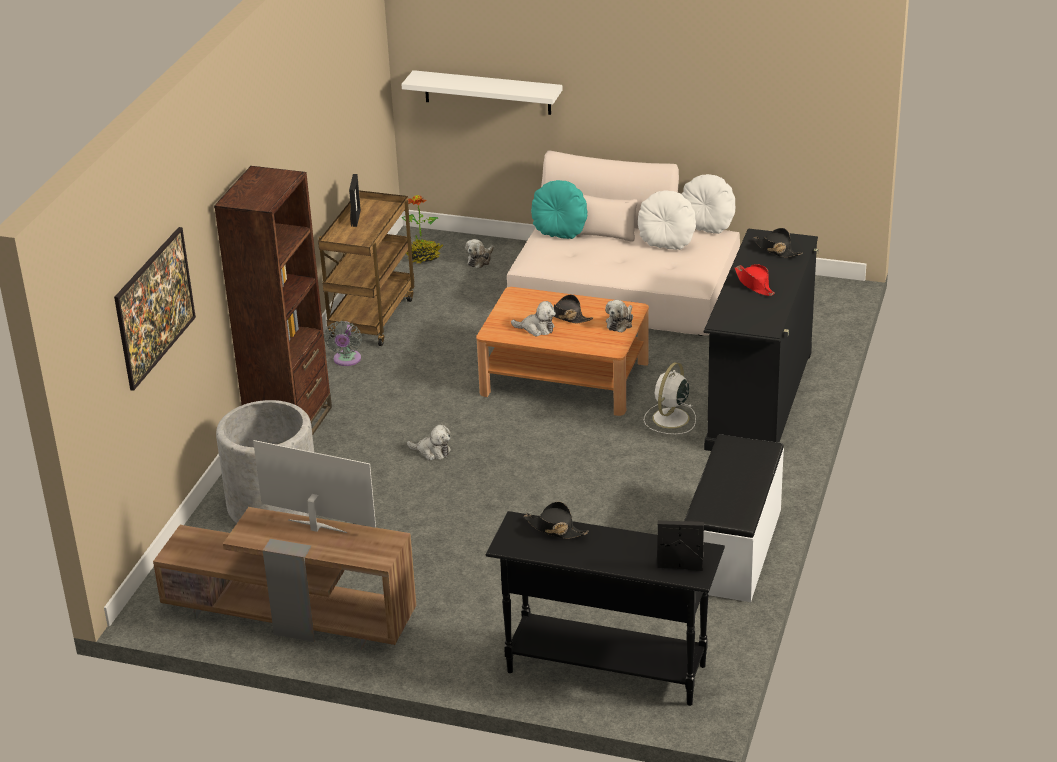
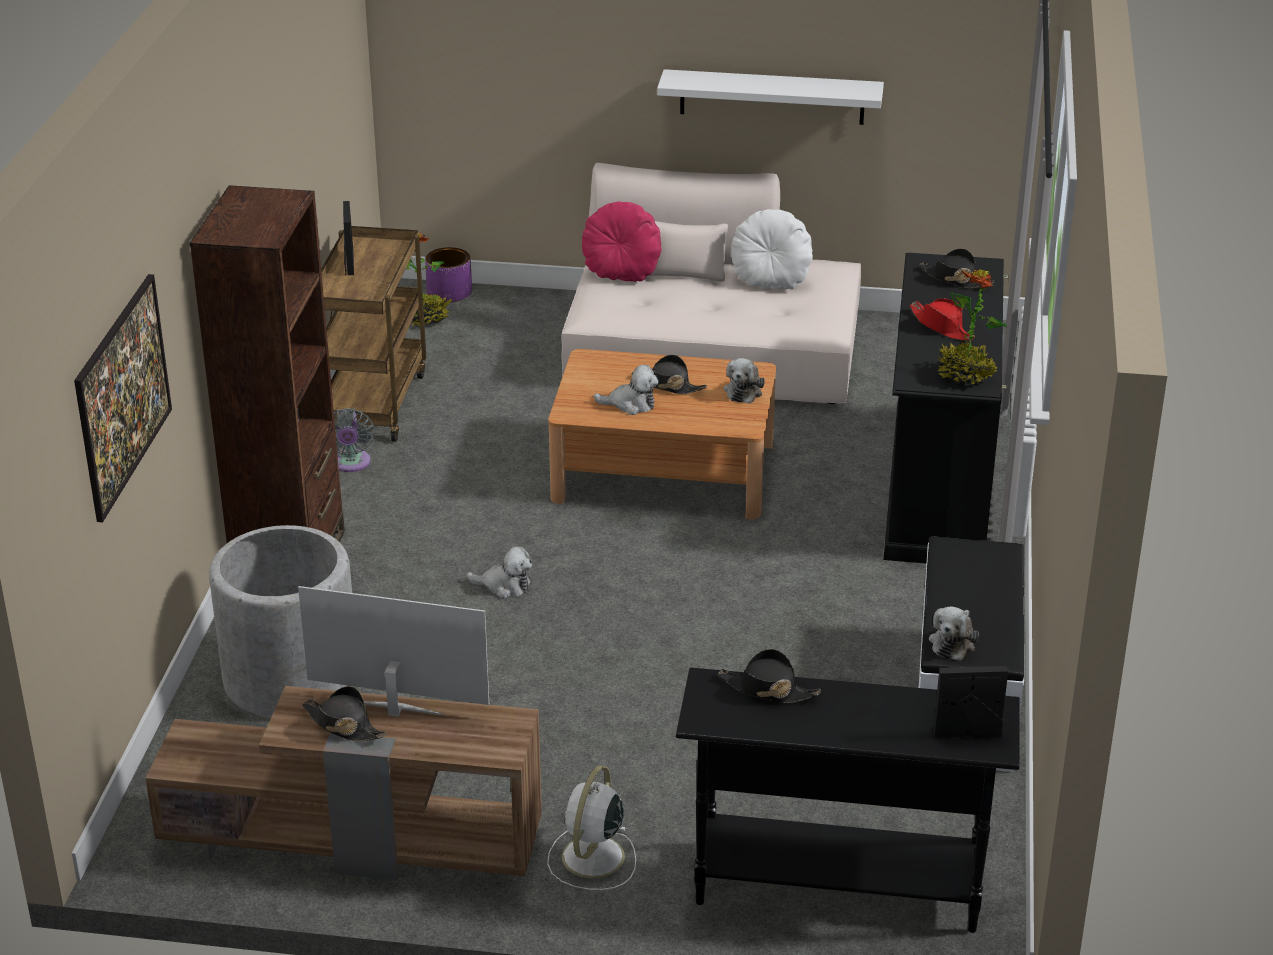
camera: 10 degrees left, 0 degrees up
white shelf [401,70,562,115] -> white shelf moved to [657,69,884,125]
plush toy [465,239,494,268] -> plush toy moved to [929,606,979,661]
turquoise pillow [531,180,587,239] -> pink pillow [582,202,662,282]
white fan [644,362,696,434] -> white fan moved to [547,765,636,890]
white pillow [682,174,736,234] -> none
none -> black hat [302,686,387,742]
none -> purple planter [425,247,472,303]
none -> potted plant [937,269,1007,385]

